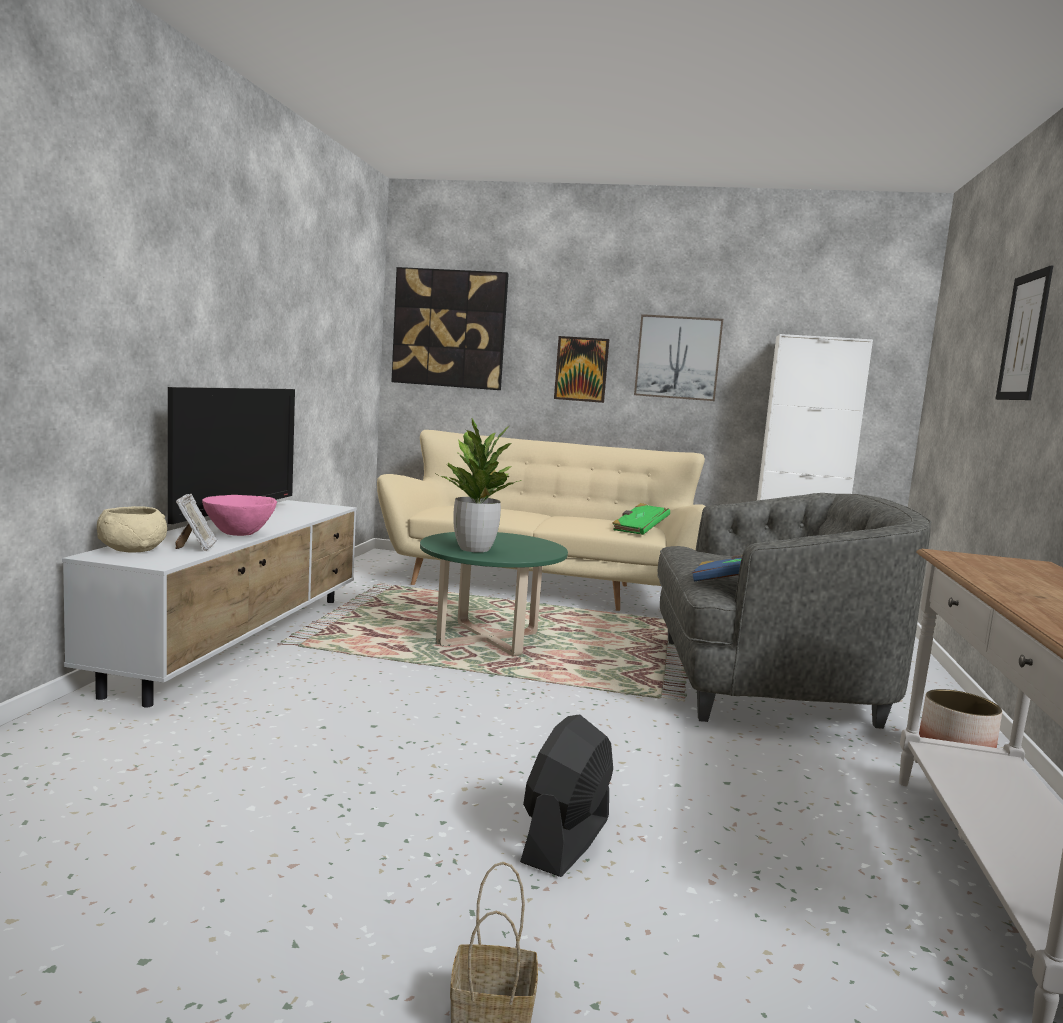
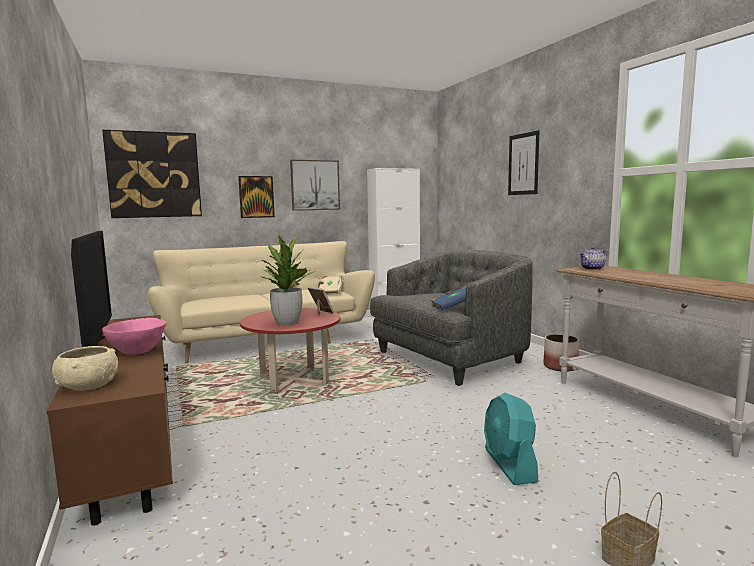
camera: 35 degrees left, 0 degrees up
white tv stand [62,500,357,707] -> brown tv stand [47,315,173,526]
picture frame [175,494,217,551] -> picture frame moved to [308,287,334,316]
green coffee table [420,532,568,656] -> red coffee table [240,308,341,394]
black fan [520,714,613,877] -> turquoise fan [484,393,538,485]
green book [613,503,670,535] -> beige book [318,276,344,295]
none -> teapot [579,247,607,270]

